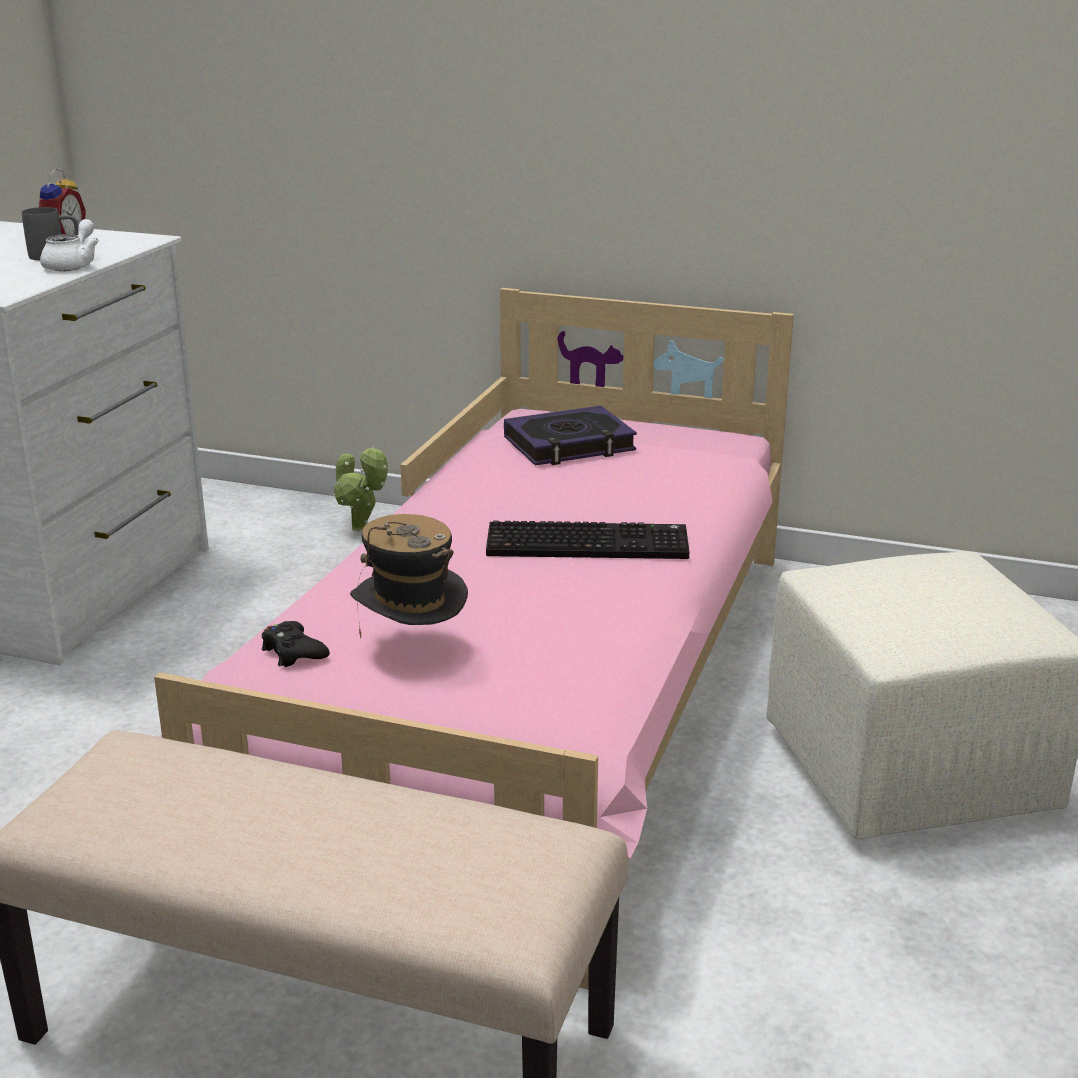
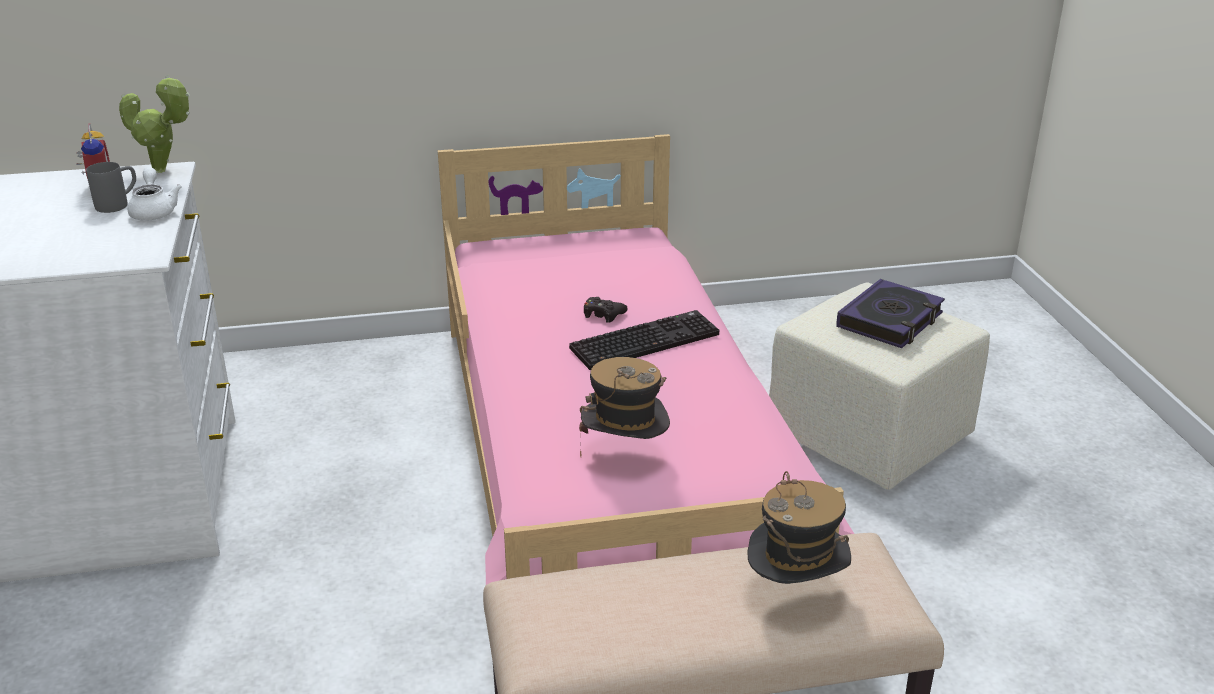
camera: 30 degrees left, 5 degrees up
black game controller [262,621,330,667] -> black game controller moved to [584,297,628,323]
potted plant [333,445,388,531] -> potted plant moved to [119,75,190,173]
book [504,406,637,465] -> book moved to [836,279,945,348]
none -> hat [747,471,851,584]

